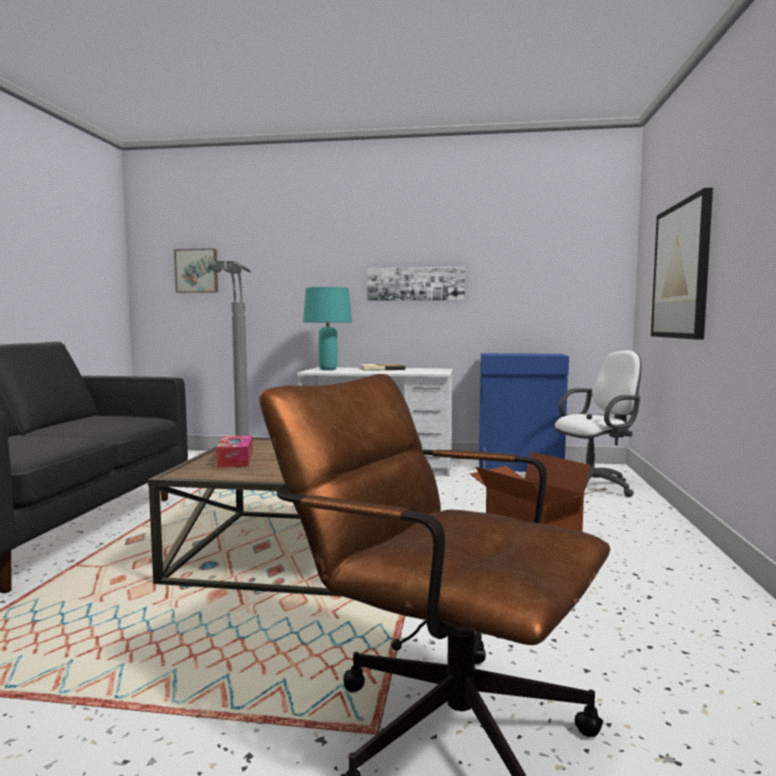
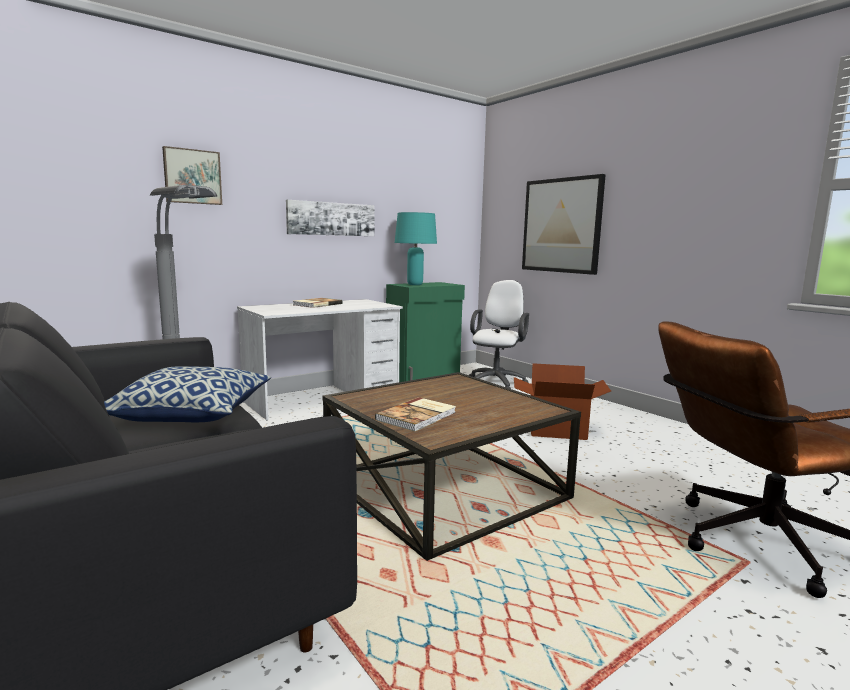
camera: 45 degrees left, 5 degrees up
picture [174,249,218,293] -> picture moved to [162,146,222,205]
tissue box [216,436,253,468] -> book [375,397,456,431]
turquoise table lamp [303,287,352,370] -> turquoise table lamp moved to [395,212,437,285]
blue cabinet [479,353,569,472] -> green cabinet [386,282,465,382]
none -> pillow [104,366,271,422]

